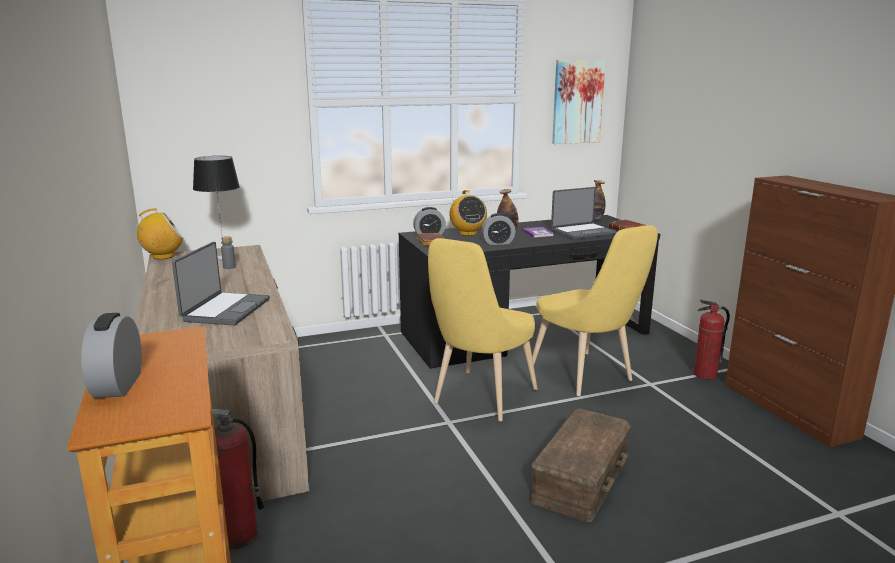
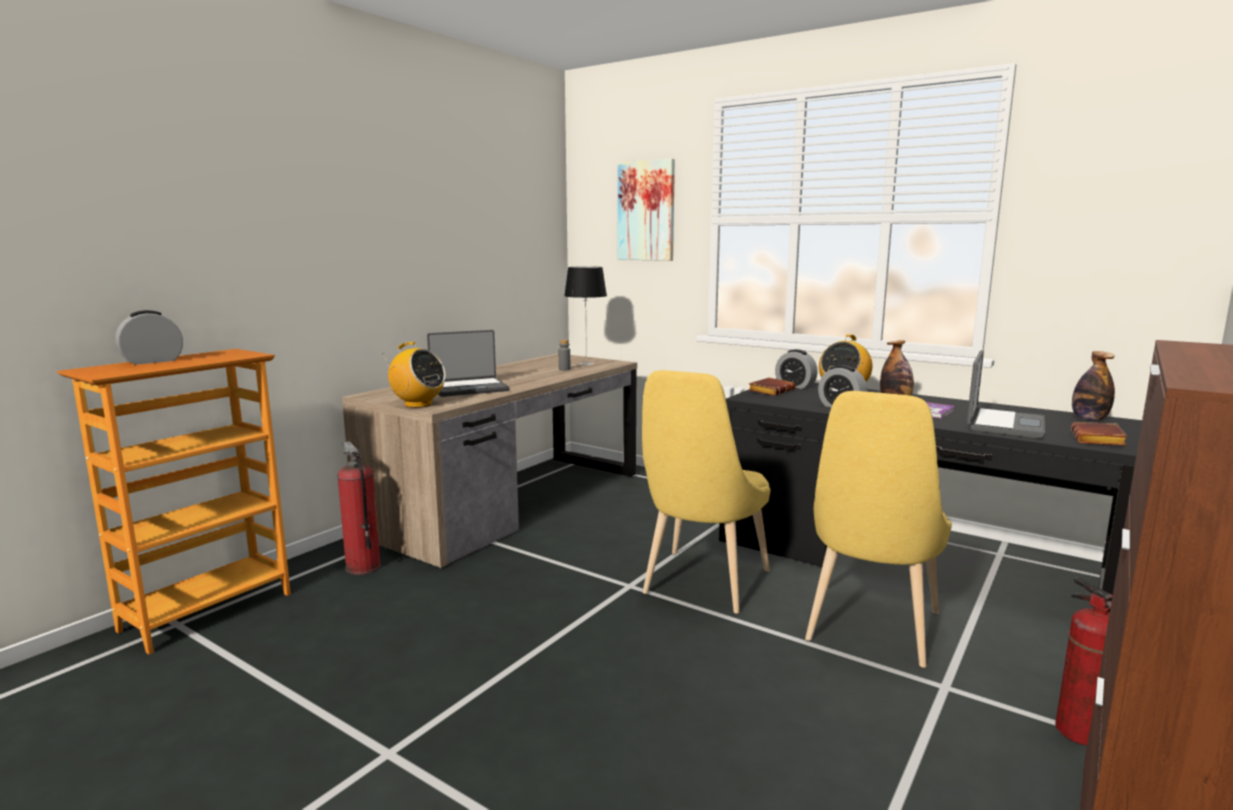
camera: 55 degrees right, 5 degrees down
radio [134,208,184,259] -> radio moved to [385,342,446,408]
yellow chair [428,238,538,421] -> yellow chair turned 60 degrees counterclockwise [642,370,771,614]
brown storage box [530,409,631,522] -> none
laptop [551,187,616,240] -> laptop turned 90 degrees counterclockwise [967,350,1045,439]
picture [552,60,606,144] -> picture moved to [618,158,675,261]

